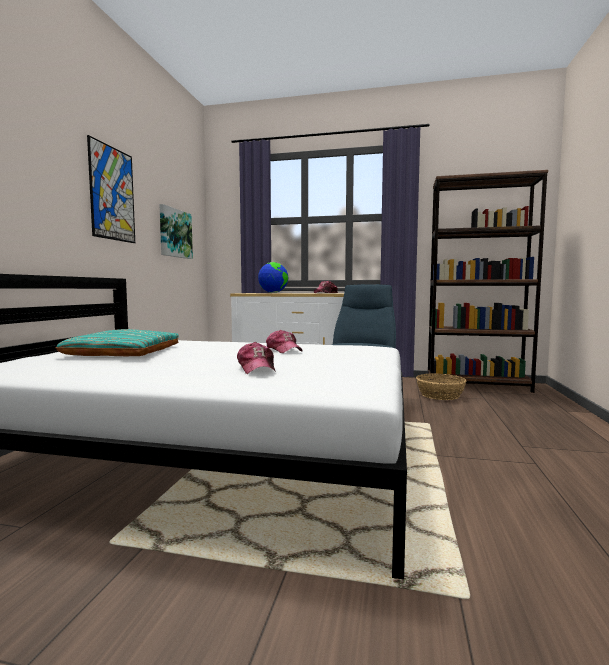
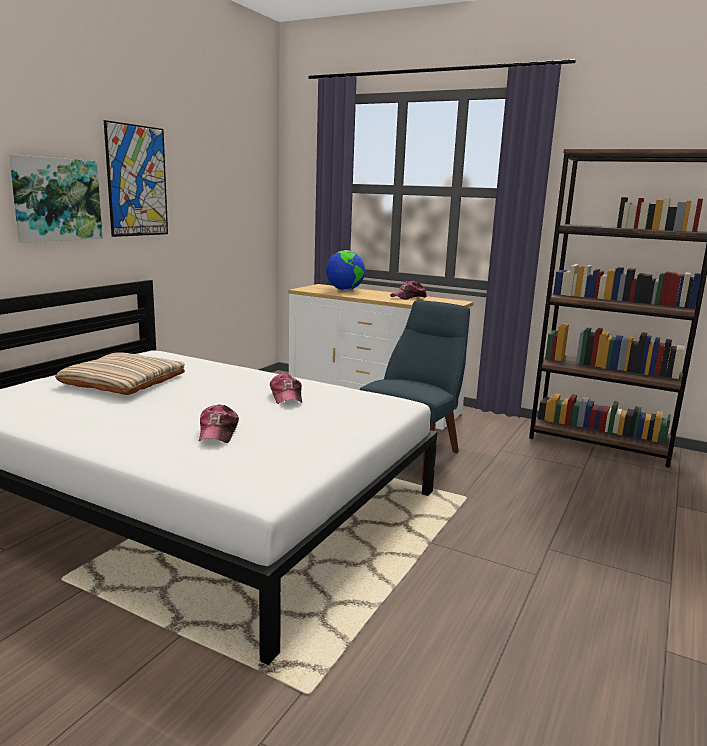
camera: 15 degrees right, 10 degrees up
turquoise pillow [55,329,179,356] -> beige pillow [55,352,185,395]
picture [159,204,193,259] -> picture moved to [9,154,103,243]
basket [416,373,466,400] -> none

